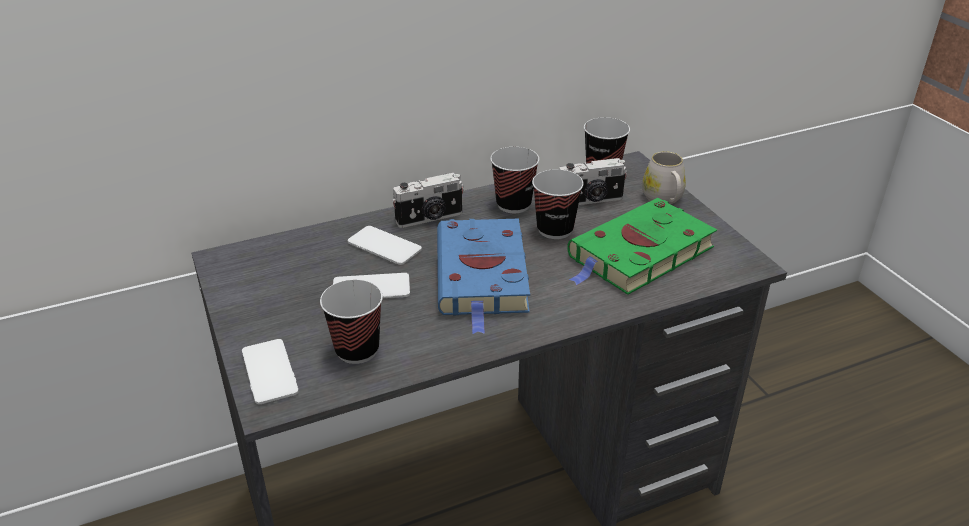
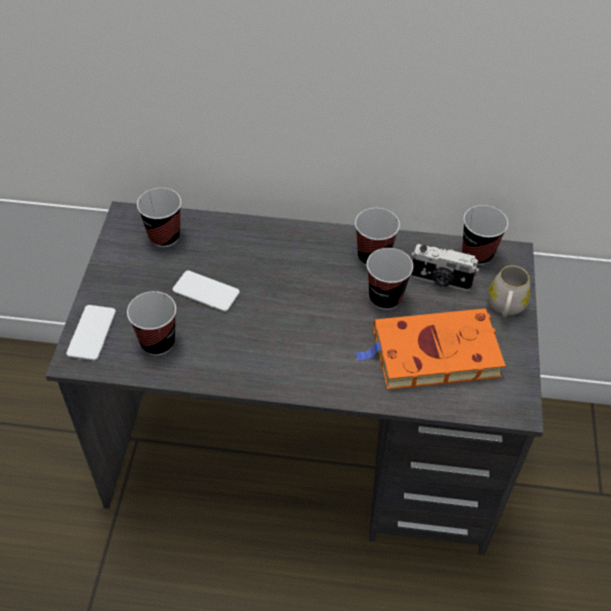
camera: 30 degrees right, 15 degrees up
phone [348,226,422,265] -> none
camera [392,173,464,228] -> none
blue book [437,219,530,334] -> none
green book [567,198,717,295] -> orange book [355,308,506,390]
none -> cup [137,188,181,247]

